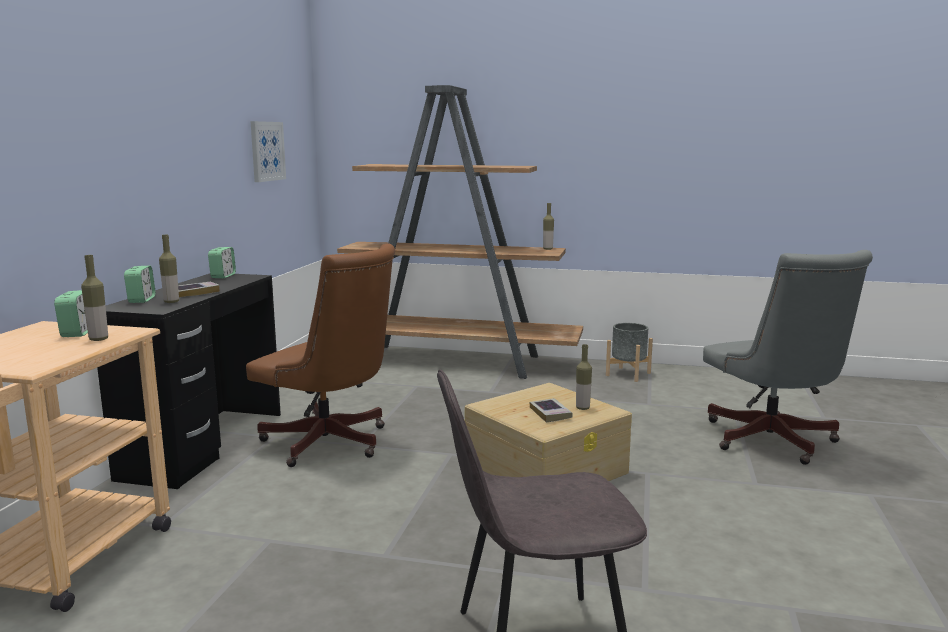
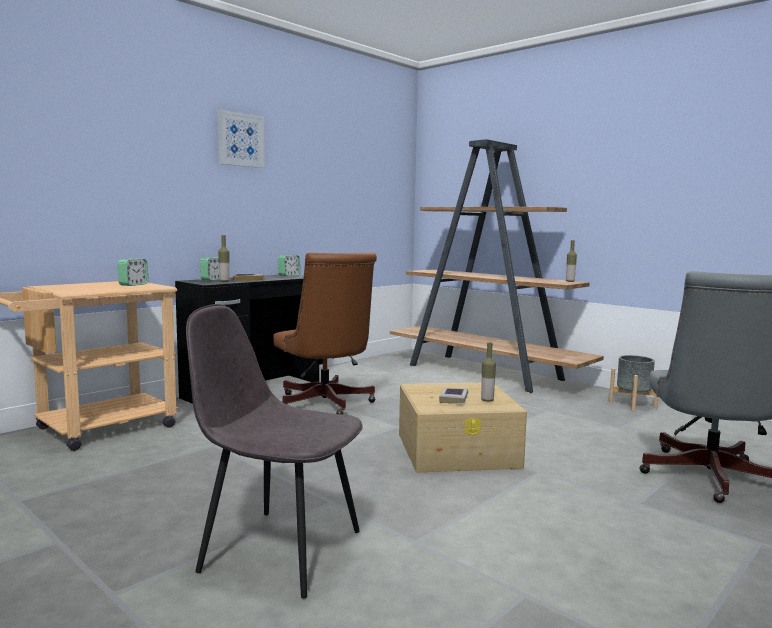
camera: 30 degrees right, 5 degrees down
bottle [81,255,108,341] -> none
picture [251,121,286,182] -> picture moved to [218,109,265,168]

